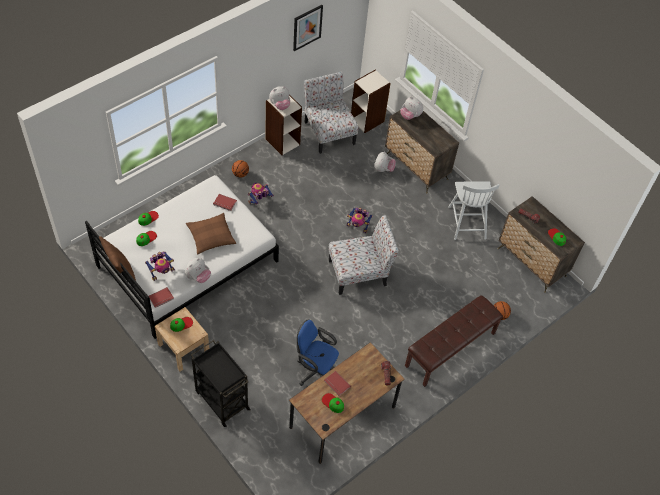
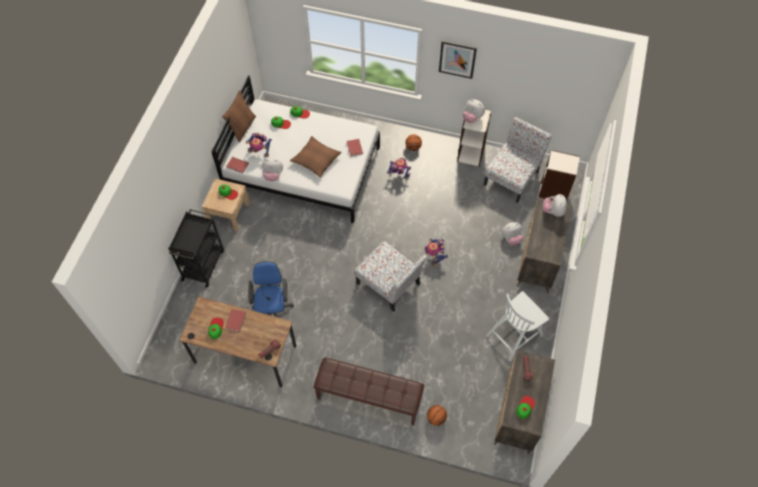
camera: 60 degrees right, 5 degrees up
picture [293,5,323,51] -> picture moved to [439,40,477,79]

